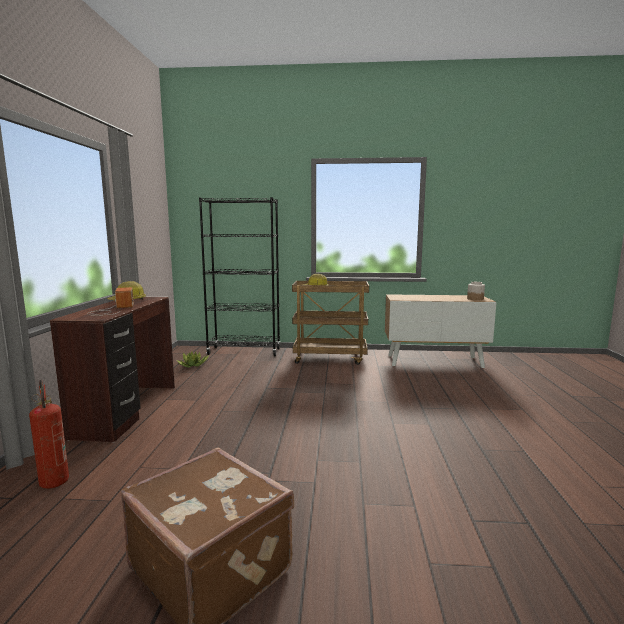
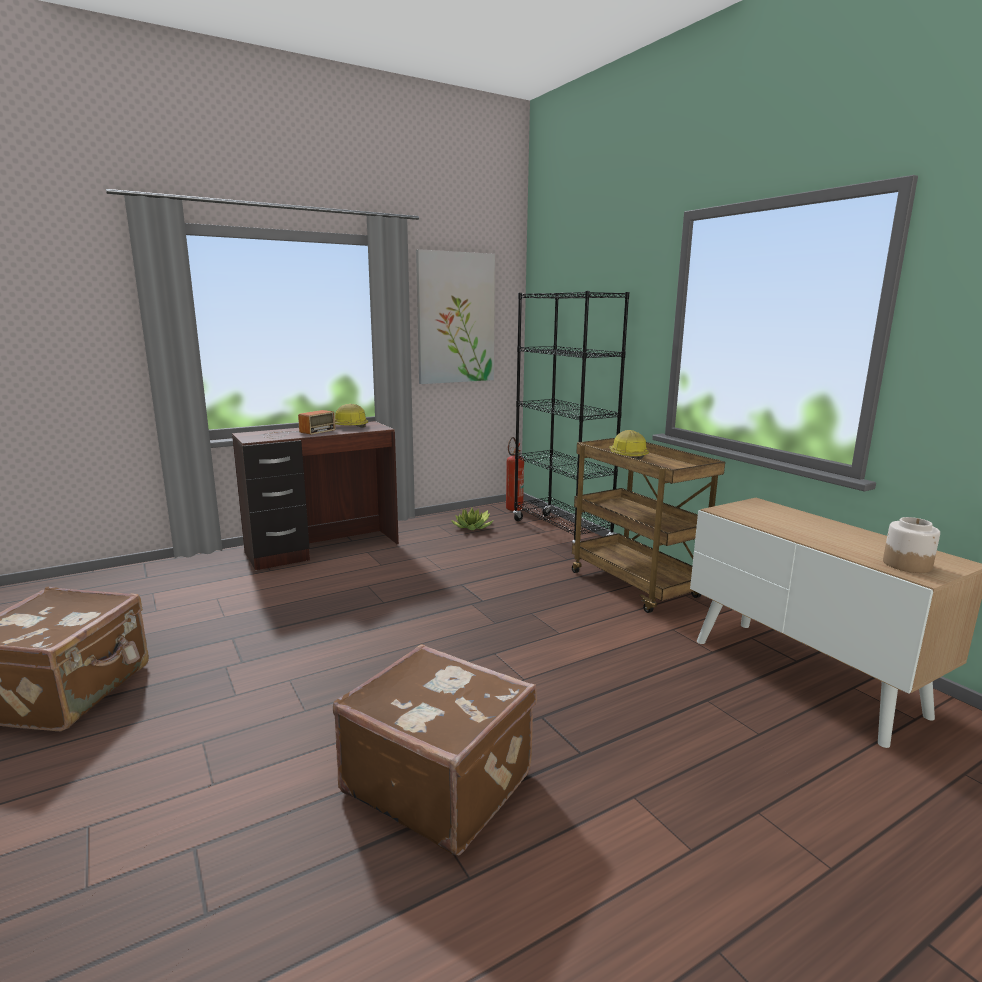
camera: 55 degrees right, 5 degrees up
fire extinguisher [29,379,69,489] -> fire extinguisher moved to [506,437,524,511]
none -> brown suitcase [333,644,537,856]
none -> picture [416,249,495,384]

